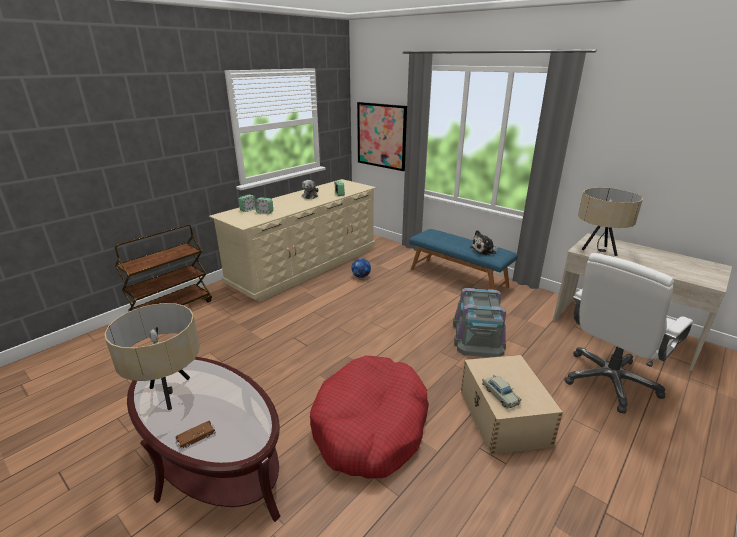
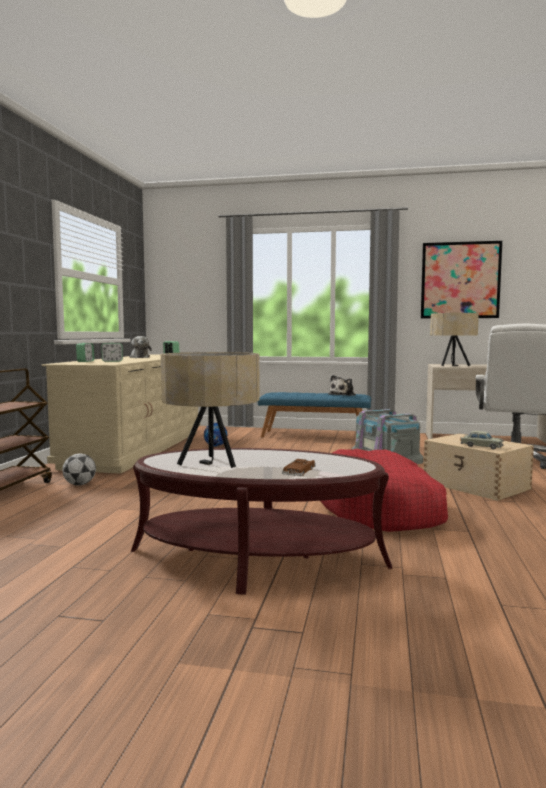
camera: 30 degrees left, 20 degrees down
picture [357,102,407,171] -> picture moved to [421,241,502,318]
none -> football [62,453,96,485]

